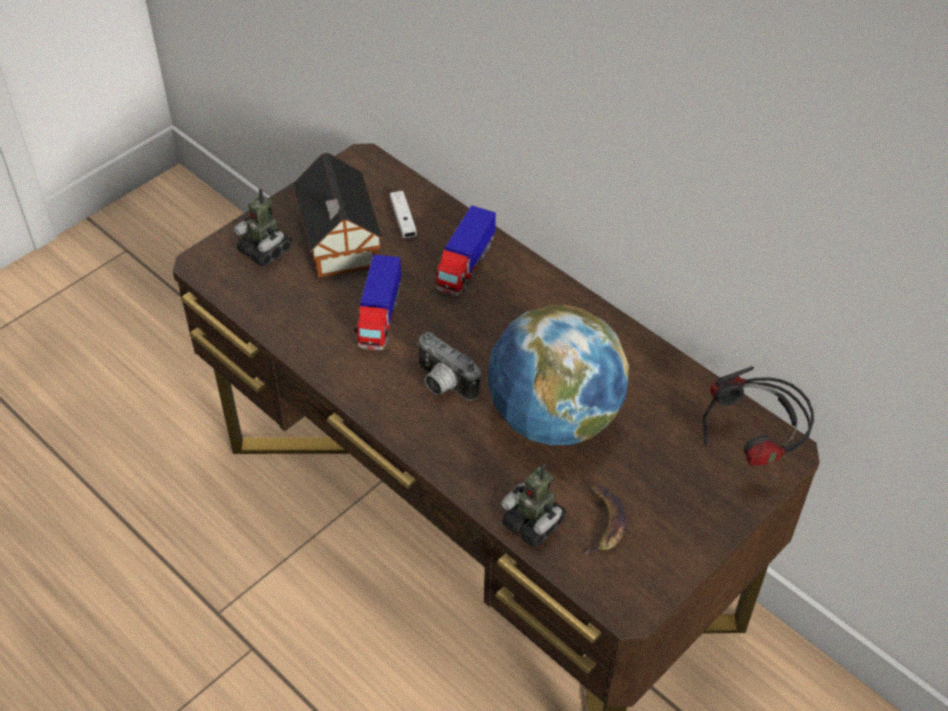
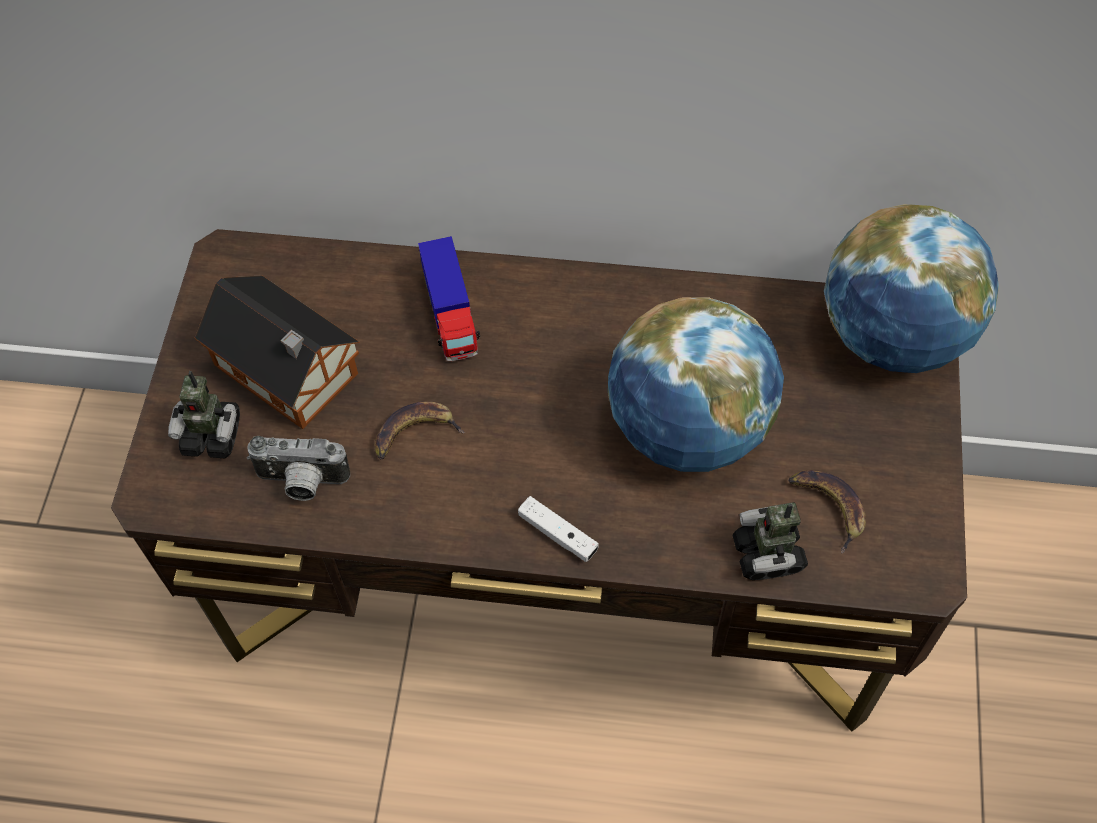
camera: 35 degrees left, 10 degrees up
toy truck [354,254,401,350] -> banana [374,401,465,459]
white game controller [390,191,417,238] -> white game controller moved to [518,496,599,562]
camera [416,331,481,401] -> camera moved to [247,436,350,501]
toy robot [501,465,566,546] -> toy robot turned 75 degrees clockwise [732,502,808,580]
headphones [703,367,814,466] -> globe [824,204,999,373]

